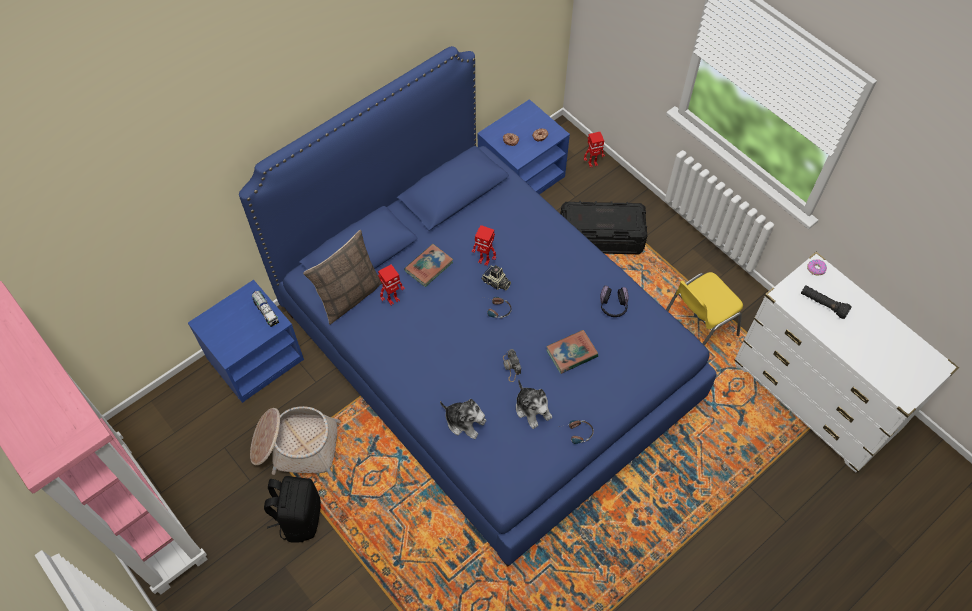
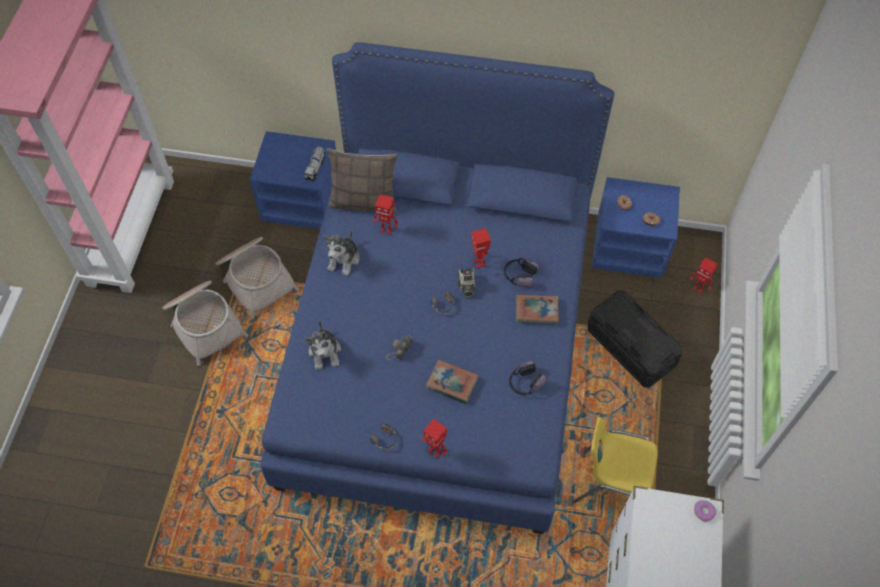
camera: 50 degrees right, 0 degrees up
black backpack [264,476,321,543] -> basket [163,280,248,366]
book [404,244,453,287] -> book moved to [516,294,559,324]
plush toy [516,380,552,429] -> plush toy moved to [323,229,359,276]
black flashlight [801,285,852,319] -> none
none -> toy robot [422,419,447,459]
none -> headphones [504,258,539,288]

